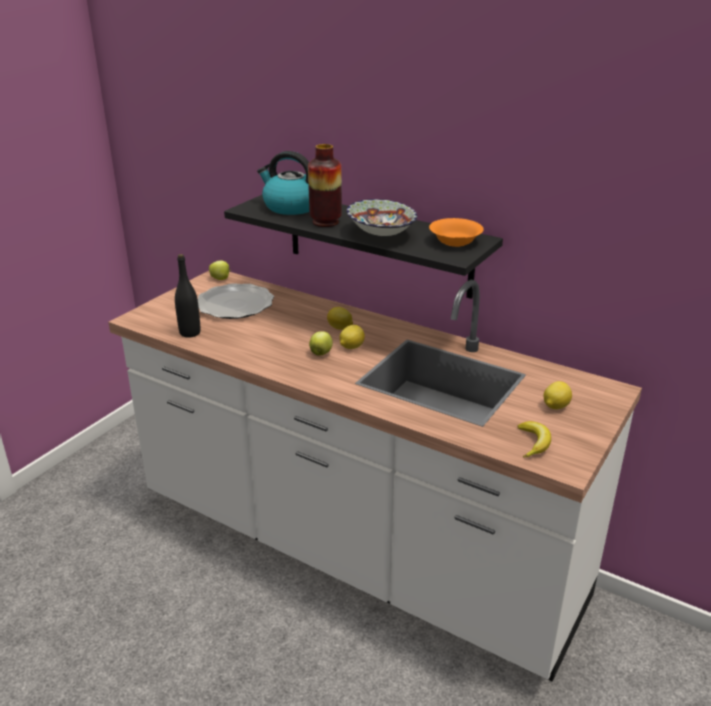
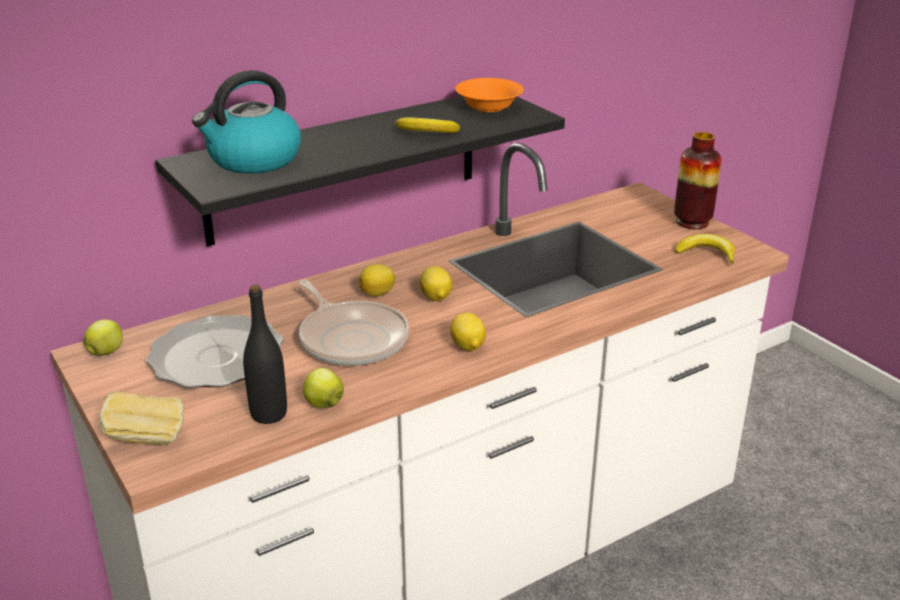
camera: 65 degrees left, 0 degrees up
vase [308,144,342,227] -> vase moved to [674,132,722,229]
apple [309,331,333,356] -> apple moved to [303,368,344,408]
bowl [346,199,417,236] -> banana [395,117,460,133]
lemon [544,381,572,409] -> lemon moved to [450,313,486,351]
none -> bread [99,391,184,445]
none -> frying pan [299,280,409,366]

